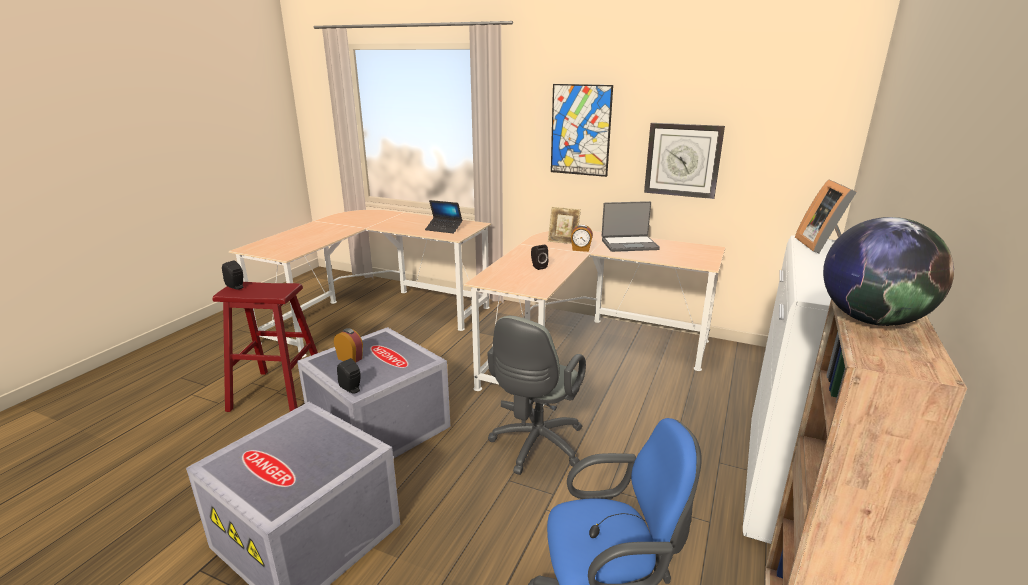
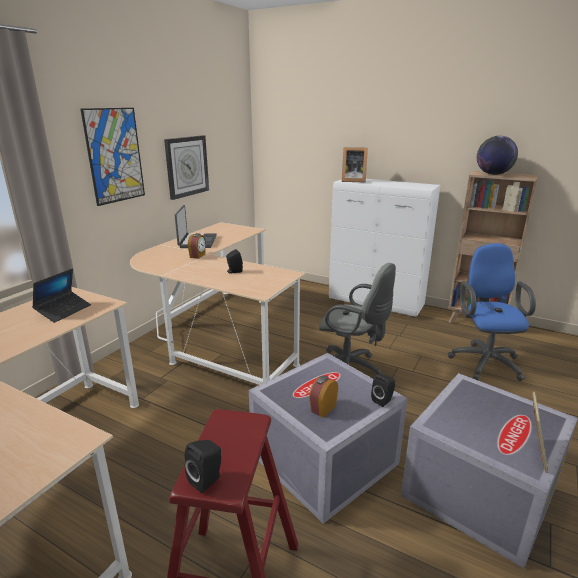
camera: 85 degrees left, 0 degrees up
picture frame [548,207,581,244] -> picture frame moved to [532,392,549,473]

